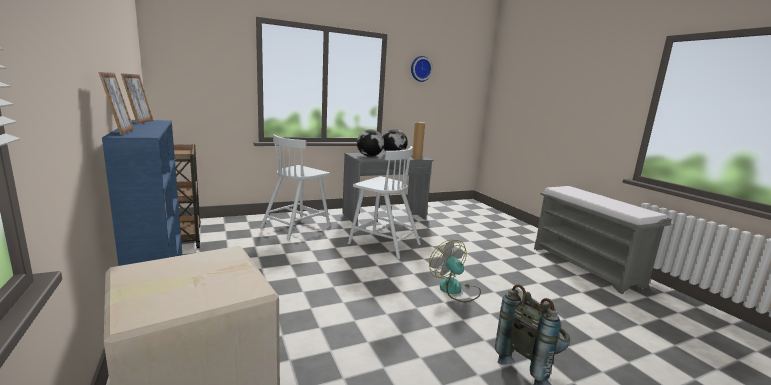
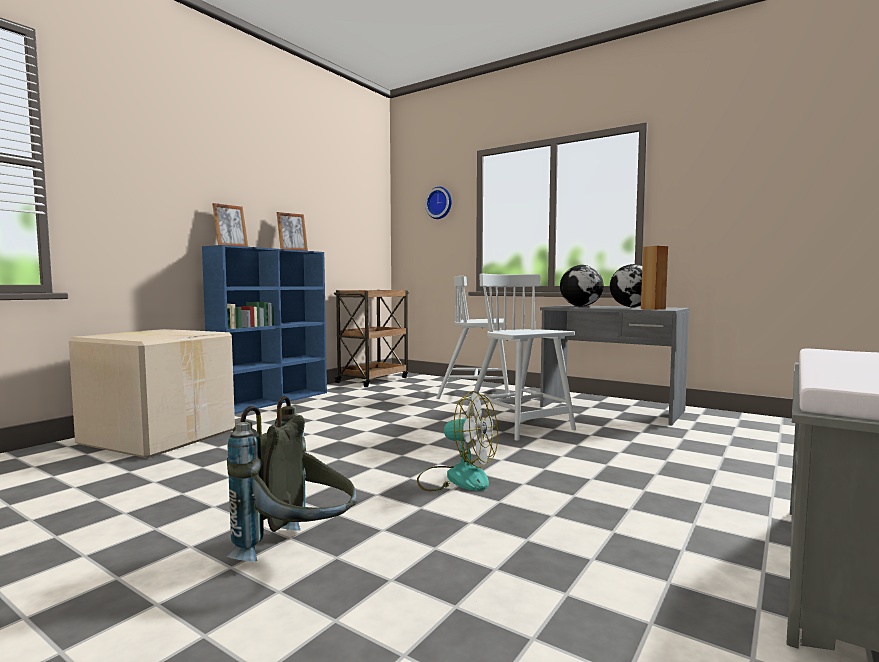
camera: 60 degrees right, 10 degrees down
white chair [348,146,421,259] -> white chair turned 150 degrees clockwise [465,273,576,441]
wall clock [411,56,433,82] -> wall clock moved to [425,187,452,219]
fan [429,240,481,303] -> fan turned 90 degrees clockwise [417,391,498,491]

